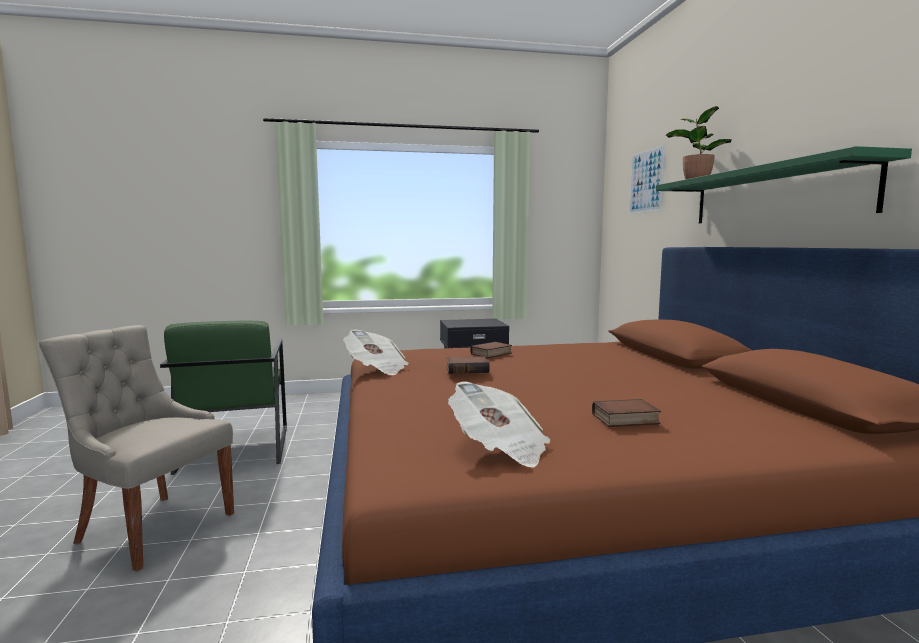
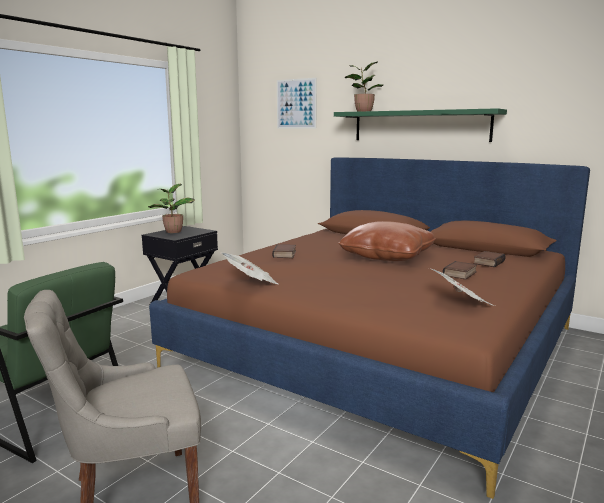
camera: 45 degrees left, 5 degrees up
book [446,356,490,374] -> book moved to [473,251,506,267]
none -> potted plant [148,184,195,233]
none -> brown pillow [338,221,436,261]

